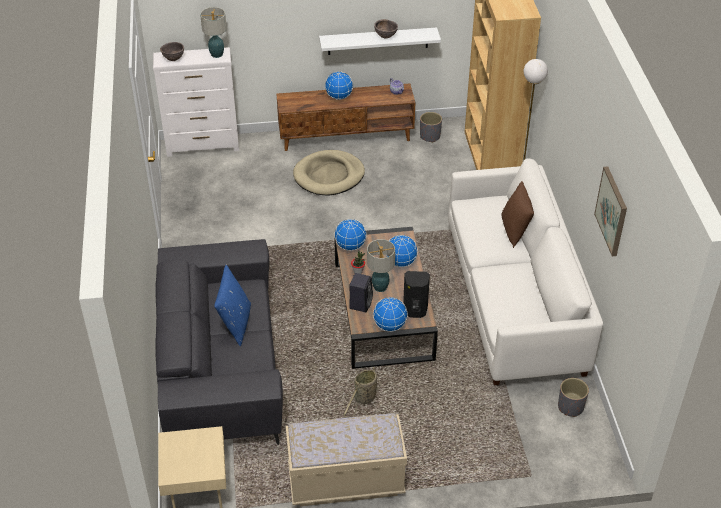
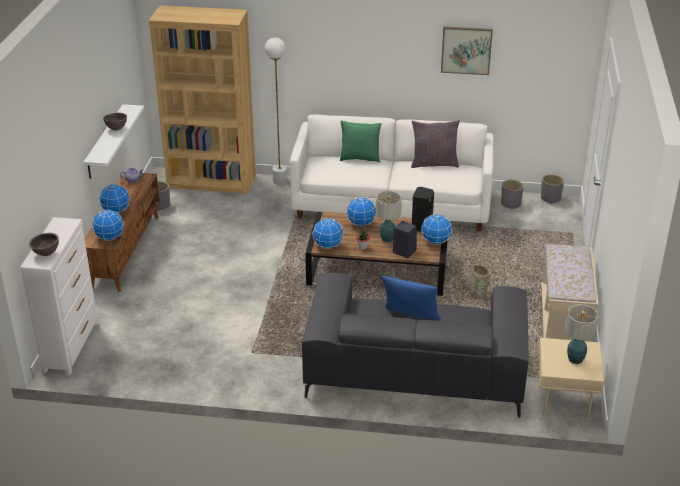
camera: 75 degrees left, 10 degrees down
table lamp [200,7,227,58] -> table lamp moved to [565,304,599,364]
beige dog bed [293,150,365,196] -> none
brown pillow [502,181,534,248] -> green pillow [340,120,382,163]
none -> globe [92,210,124,241]
none -> grey pillow [411,120,460,168]
none -> grey planter [541,174,564,204]

